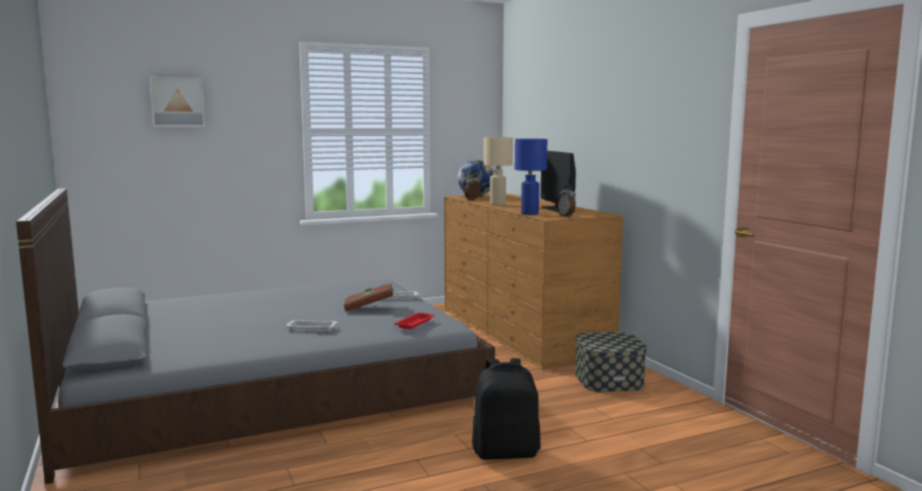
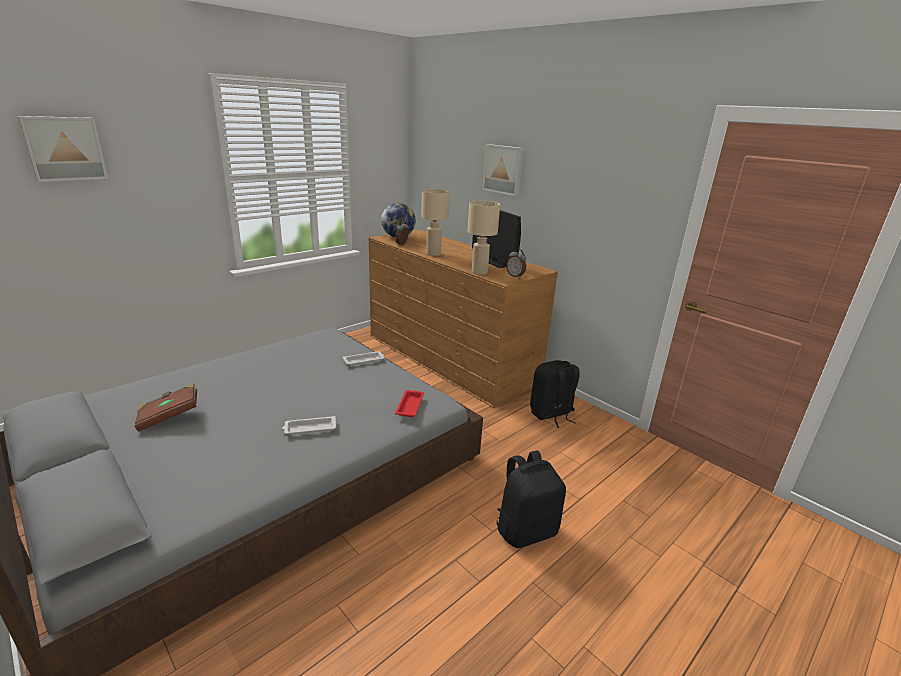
camera: 20 degrees left, 15 degrees up
brown book [344,282,393,311] -> brown book moved to [135,383,197,431]
blue table lamp [515,139,547,215] -> beige table lamp [468,201,500,275]
storage box [575,332,647,392] -> black backpack [530,360,580,428]
none -> picture [483,144,524,196]

